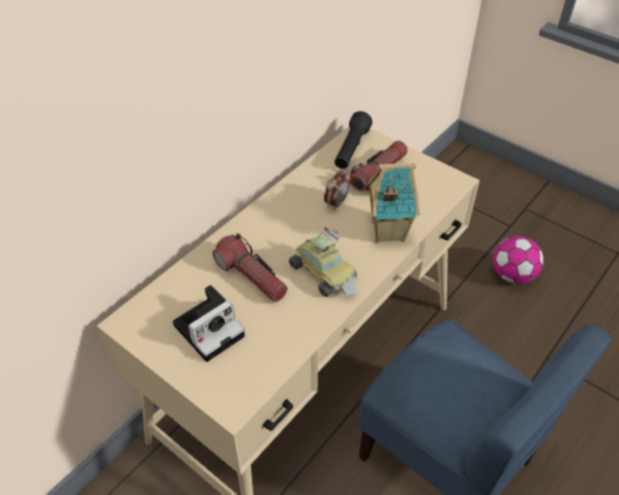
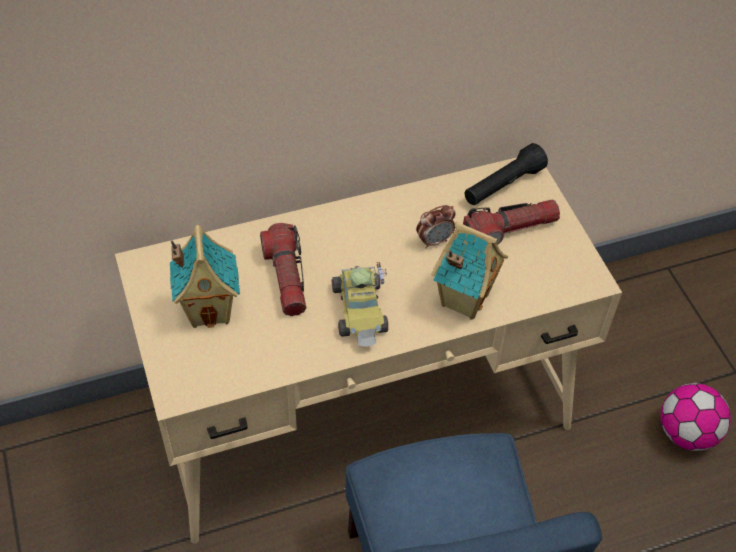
camera: 30 degrees right, 5 degrees up
camera [173,285,245,362] -> toy house [170,225,240,328]

